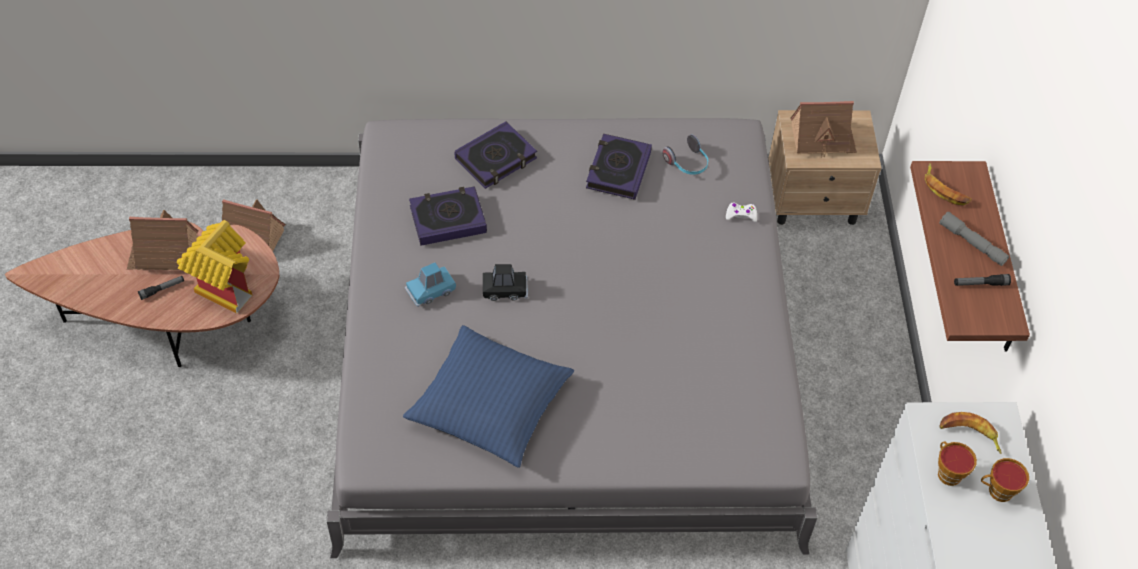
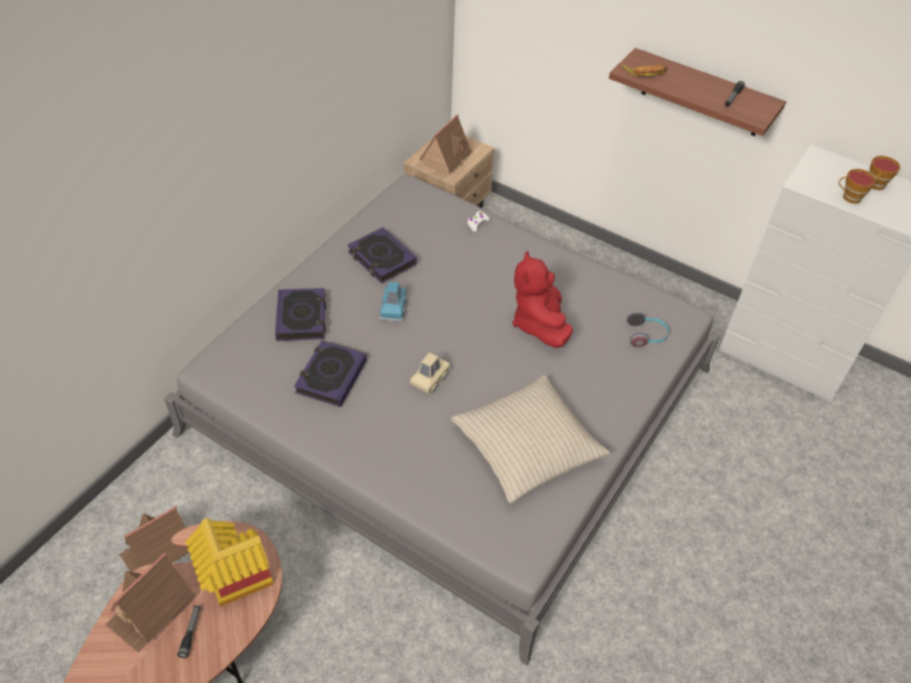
camera: 55 degrees left, 5 degrees down
blue pillow [403,325,574,468] -> beige pillow [451,375,611,503]
blue toy car [405,262,456,307] -> blue toy car moved to [380,282,407,322]
black toy car [483,264,528,301] -> beige toy car [410,352,452,394]
headphones [662,134,708,175] -> headphones moved to [627,312,669,347]
grey flashlight [939,211,1009,266] -> none
banana [939,412,1002,454] -> none
none -> red plush toy [512,251,573,348]

